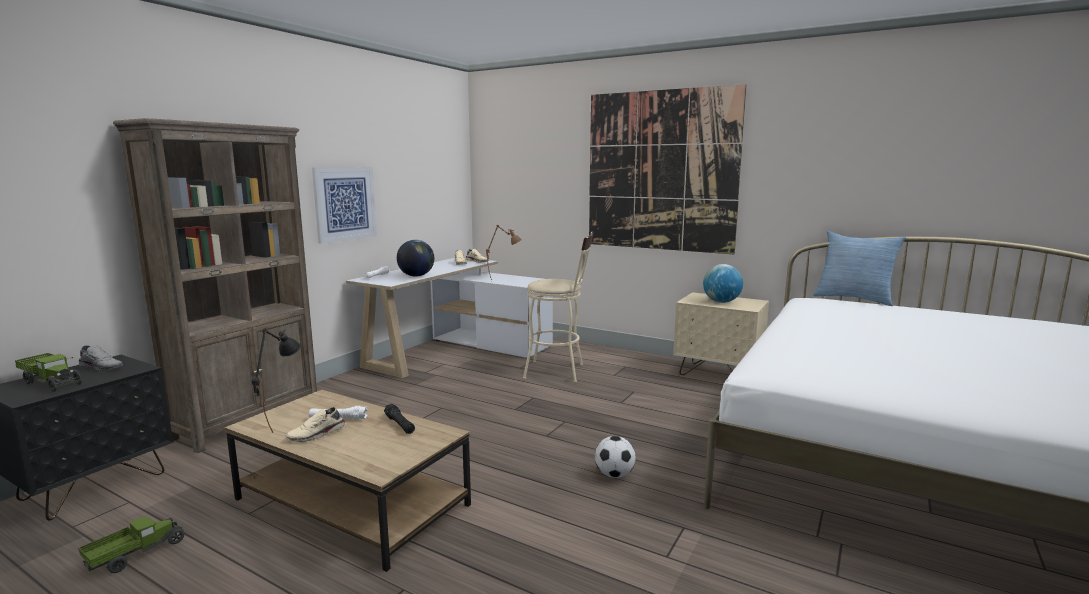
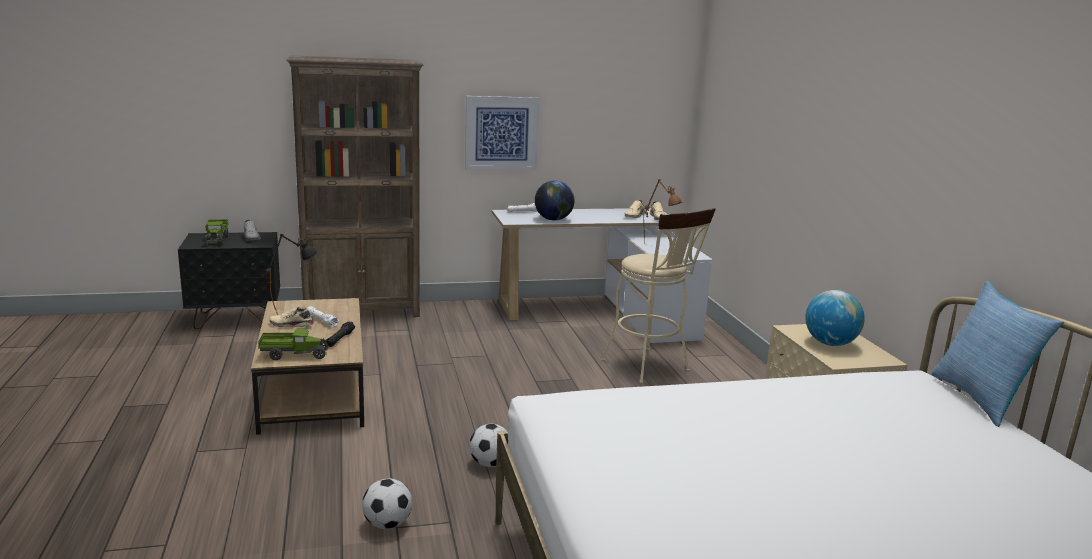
camera: 45 degrees right, 5 degrees up
toy truck [79,517,186,573] -> toy truck moved to [258,329,329,360]
picture [589,84,747,254] -> none
none -> football [362,479,412,529]

